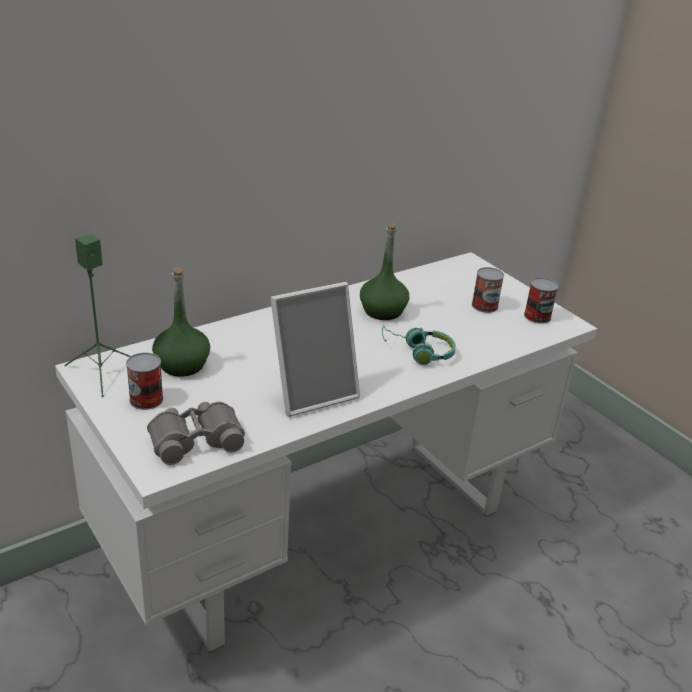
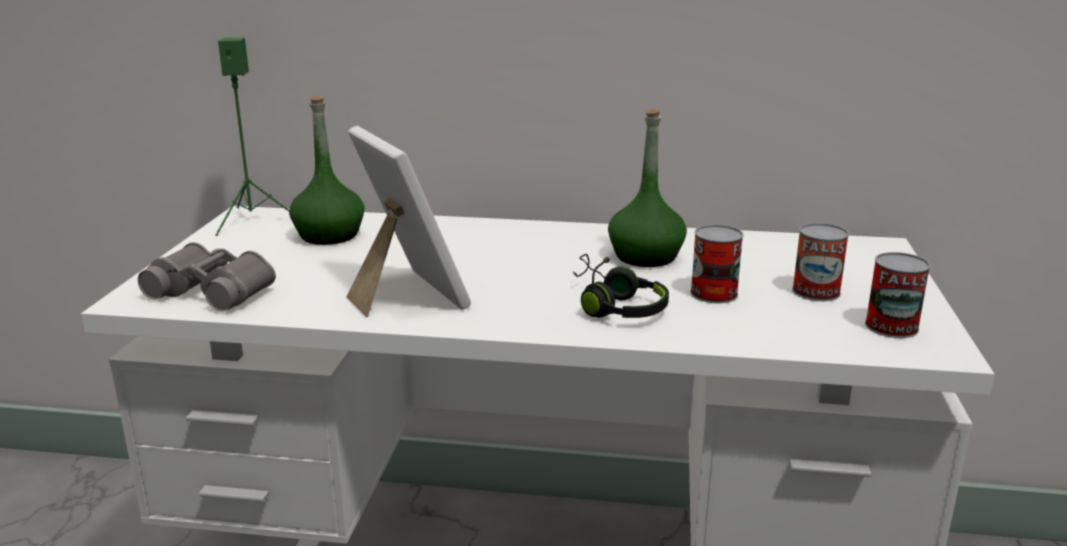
camera: 45 degrees right, 10 degrees down
can [126,353,163,410] -> can moved to [690,225,744,303]
picture frame [270,282,360,417] -> picture frame turned 135 degrees counterclockwise [346,126,471,317]
turquoise headphones [382,325,456,365] -> black headphones [572,254,669,318]

